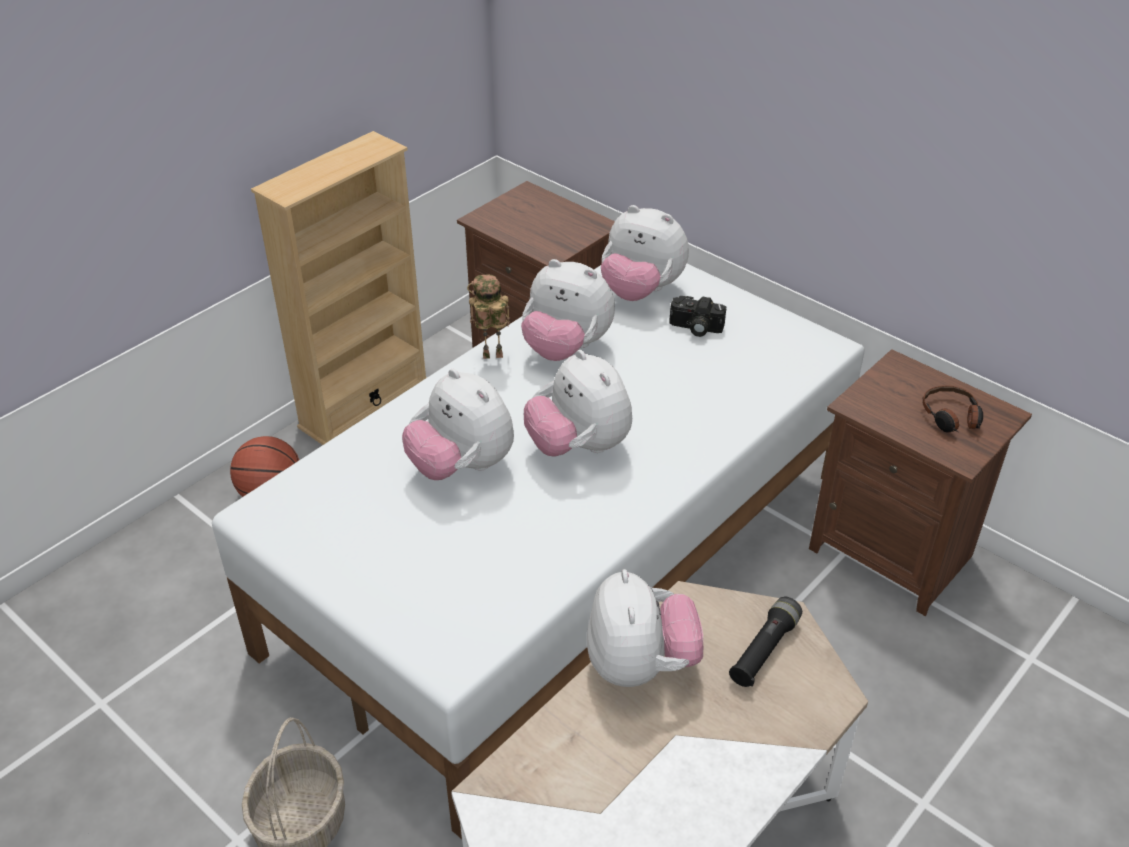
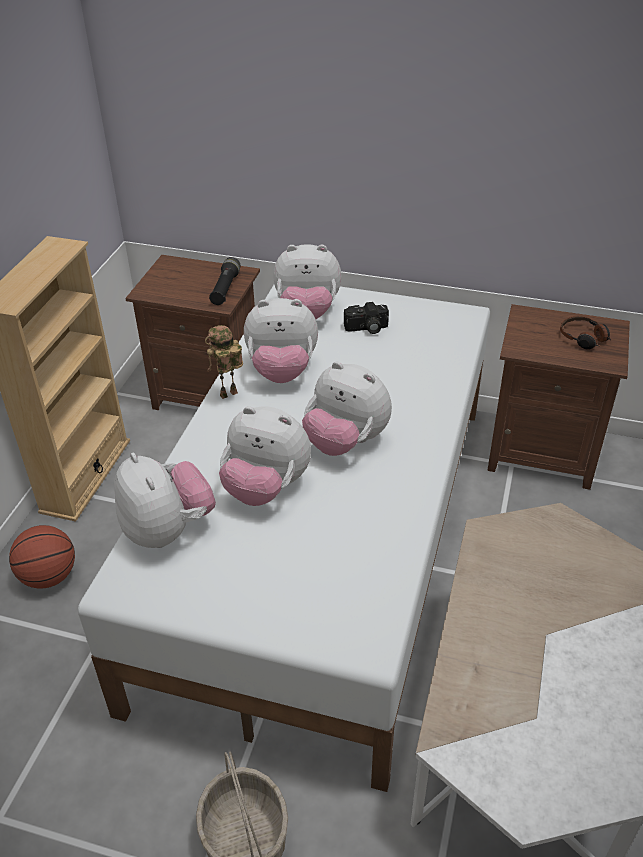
camera: 25 degrees left, 0 degrees up
plush toy [587,569,703,687] -> plush toy moved to [114,453,216,548]
black flashlight [729,596,802,687] -> black flashlight moved to [209,257,240,305]

